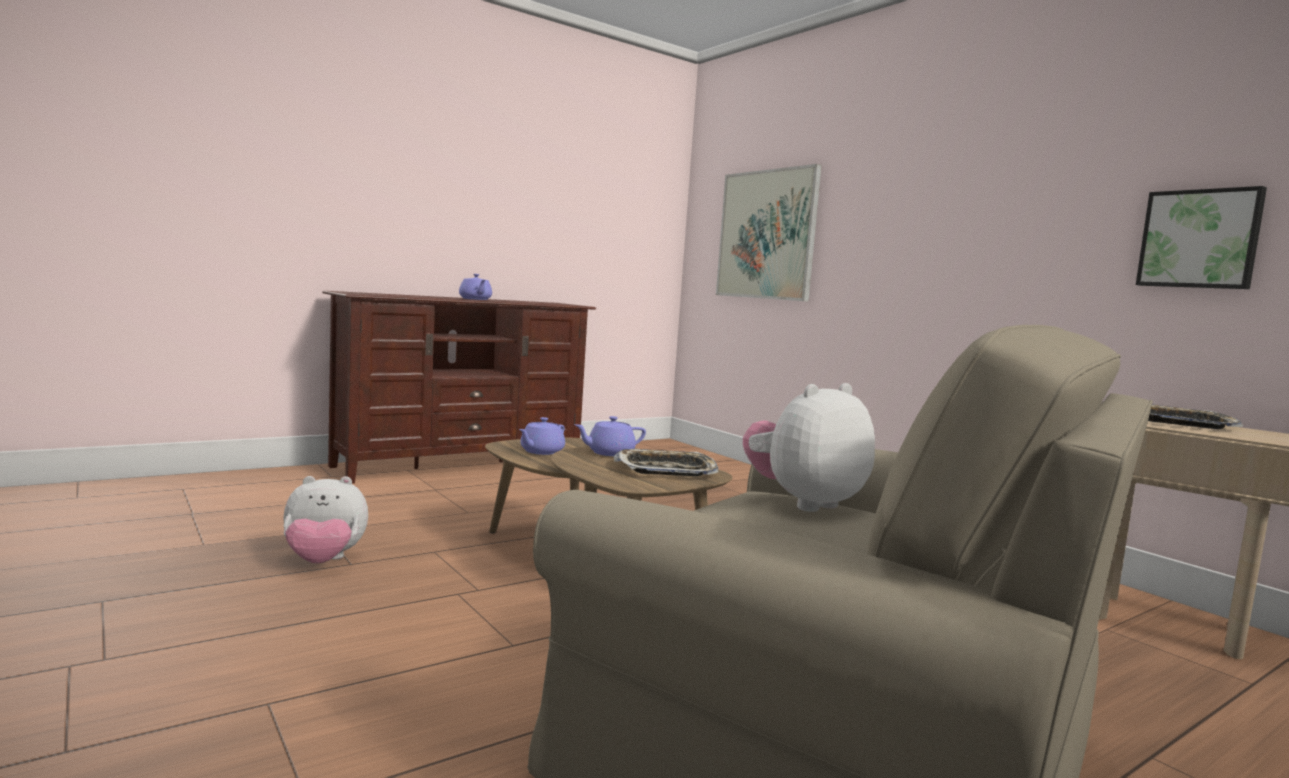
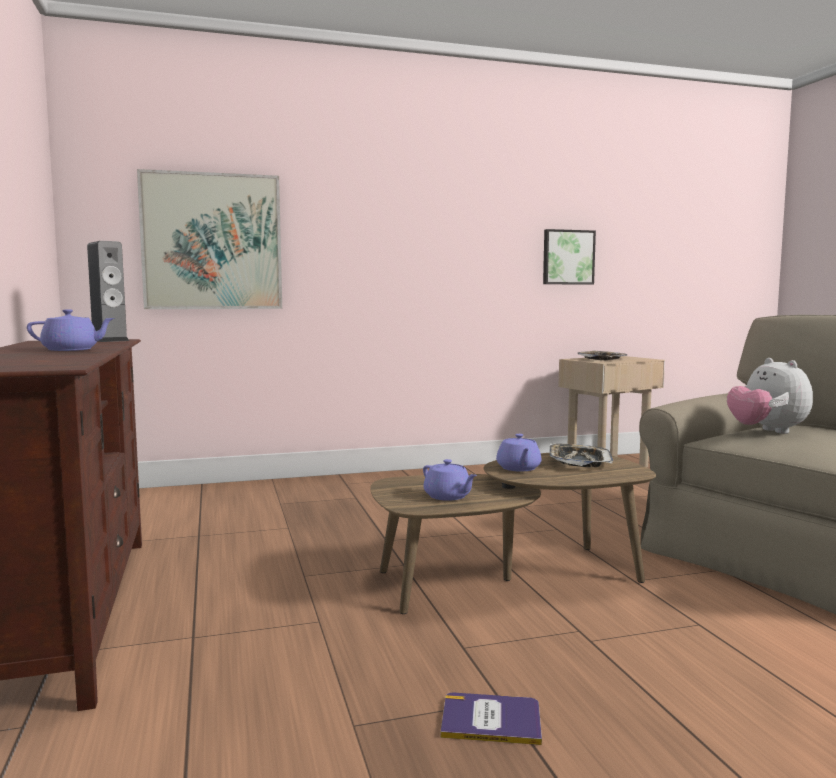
camera: 70 degrees left, 0 degrees up
plush toy [283,476,368,564] -> book [441,693,542,745]
none -> speaker [87,241,129,342]

